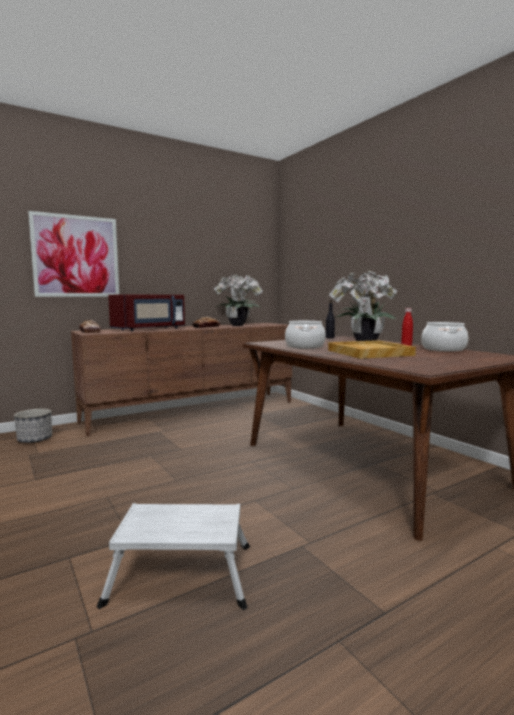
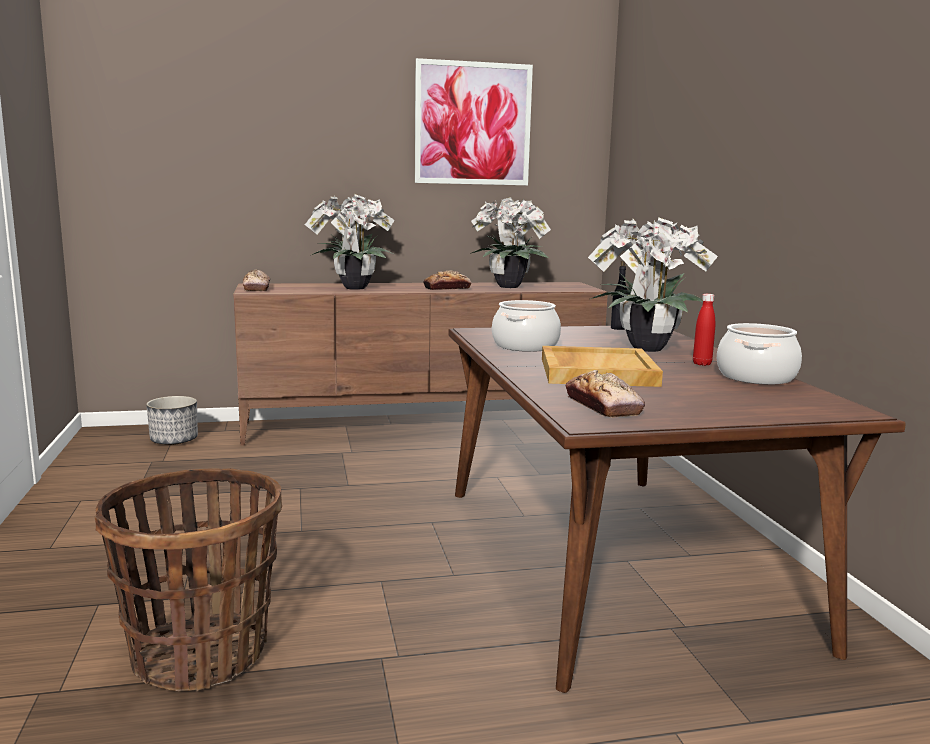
camera: 20 degrees right, 5 degrees up
picture [28,211,119,297] -> picture moved to [415,58,533,185]
white step ladder [97,503,250,610] -> basket [94,468,282,691]
red microwave [108,295,185,331] -> potted plant [305,194,395,290]
none -> bread [565,370,645,418]

